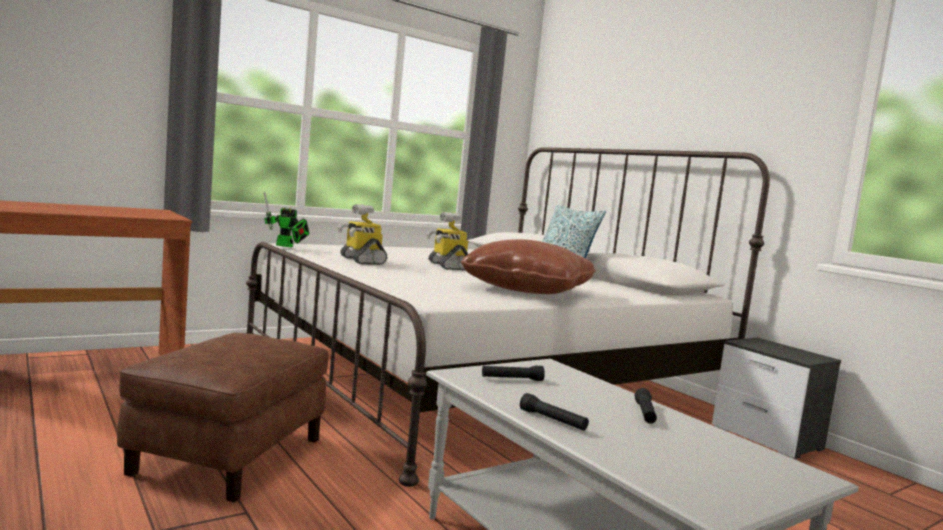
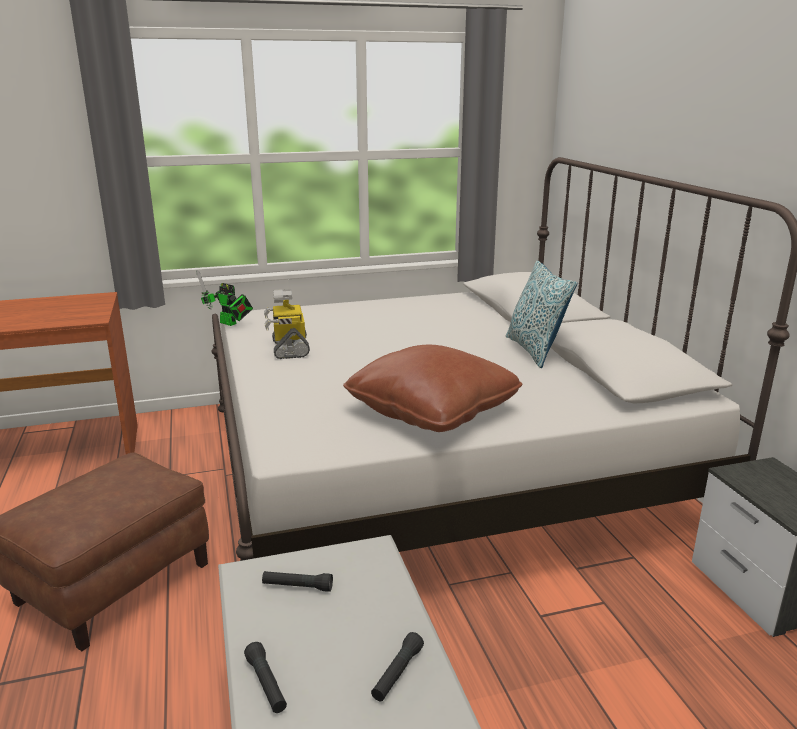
camera: 20 degrees right, 15 degrees up
toy robot [426,212,468,270] -> none

